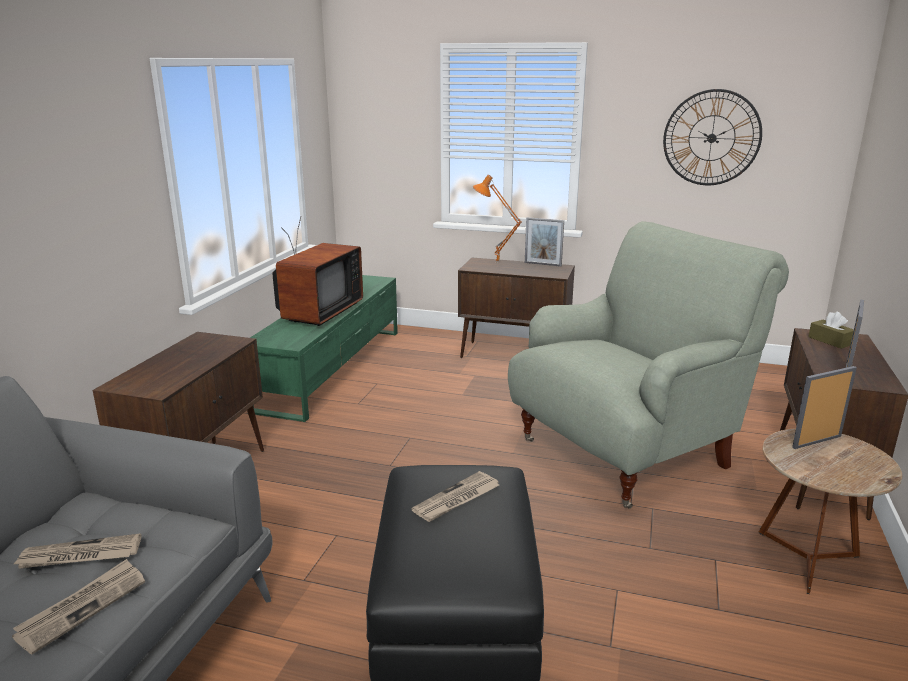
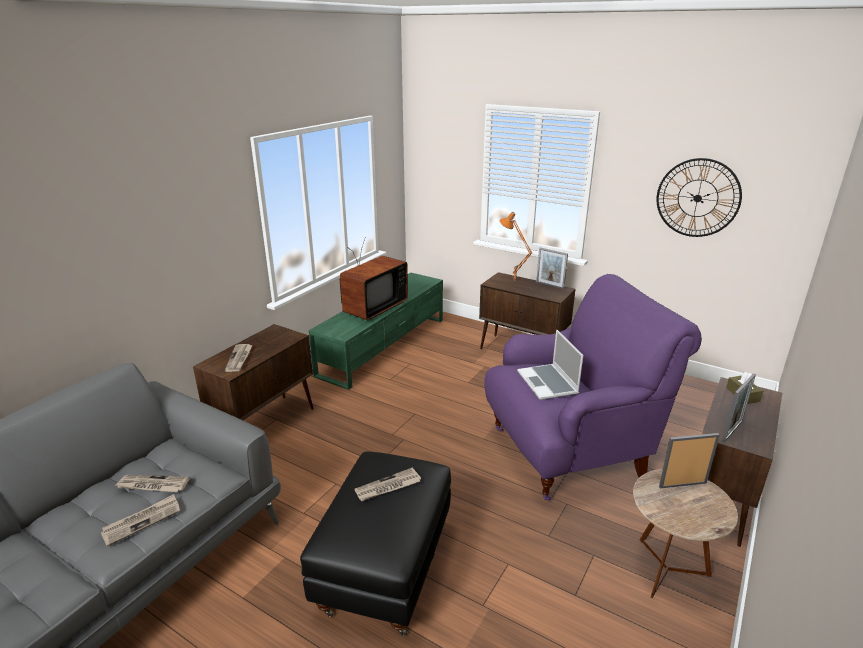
camera: 15 degrees right, 5 degrees up
grey armchair [508,221,789,509] -> purple armchair [484,274,702,501]
none -> newspaper [225,344,253,372]
none -> laptop [517,330,583,400]

